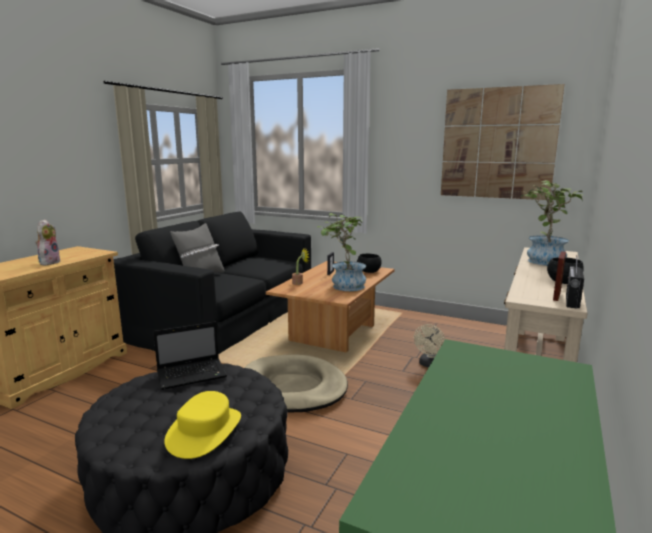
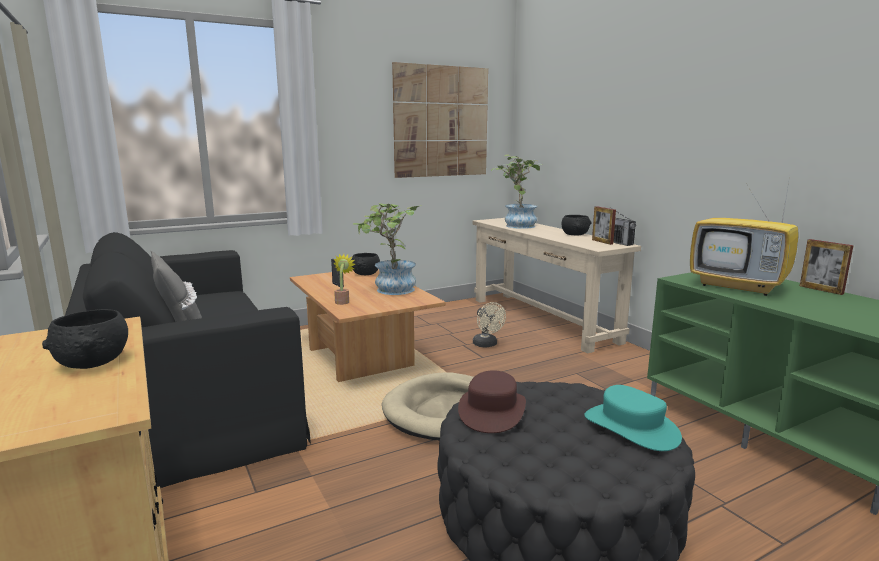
camera: 55 degrees left, 0 degrees up
plush toy [36,219,61,265] -> black bowl [42,309,128,369]
laptop [153,322,227,390] -> brown hat [458,370,526,433]
yellow hat [164,391,241,459] -> turquoise hat [585,385,682,451]
none -> television [690,176,799,296]
none -> picture frame [800,239,854,295]

